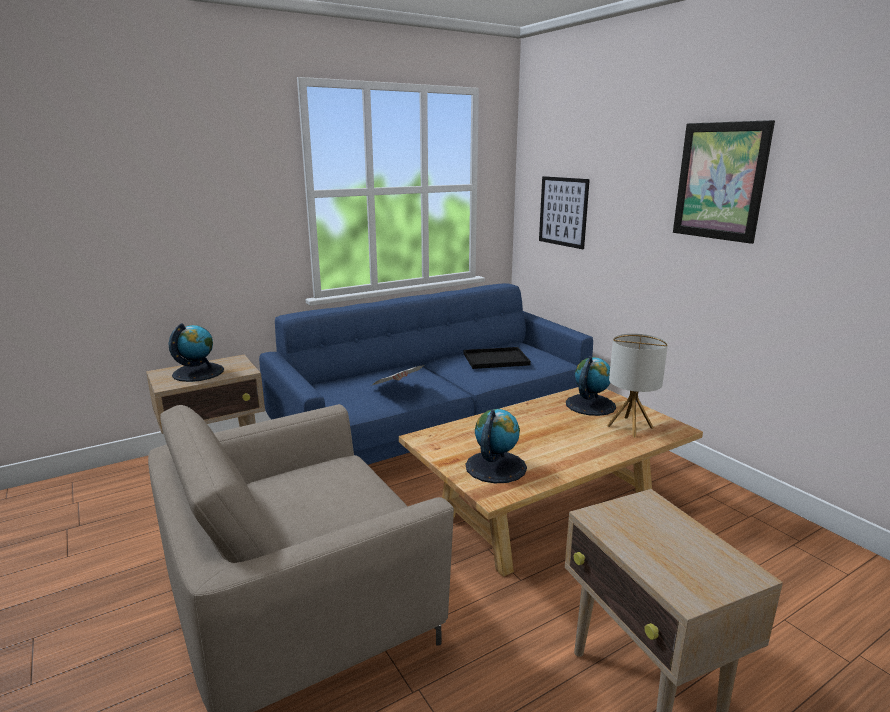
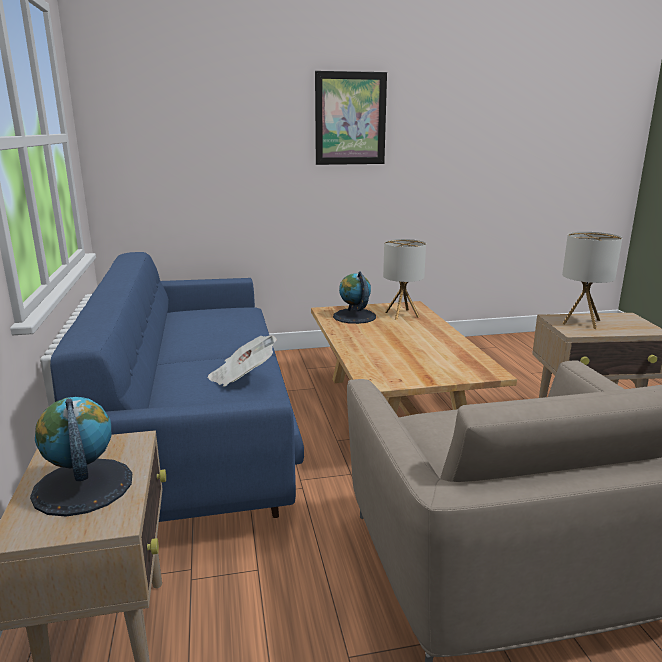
camera: 70 degrees left, 0 degrees up
black tray [464,347,531,369] -> none
globe [466,409,527,483] -> none
picture [539,176,590,249] -> none
none -> table lamp [562,232,622,329]

